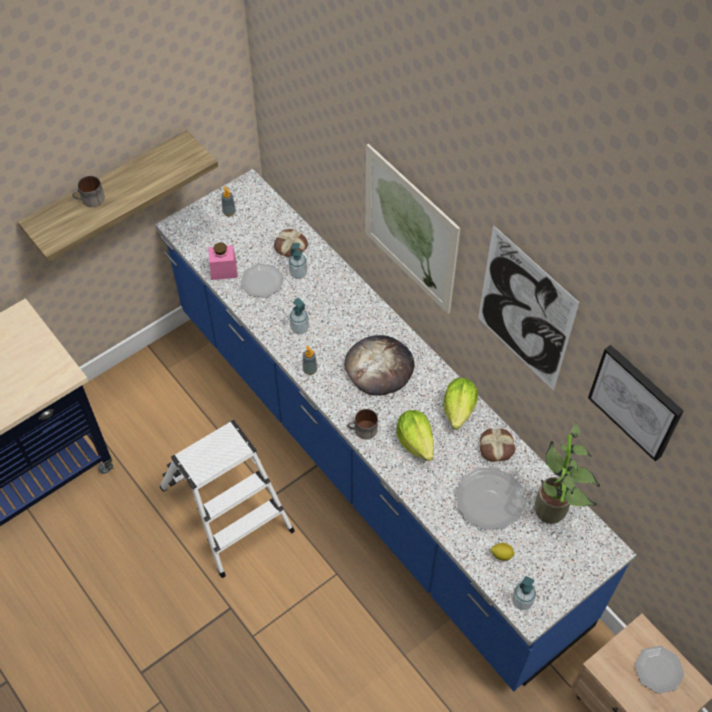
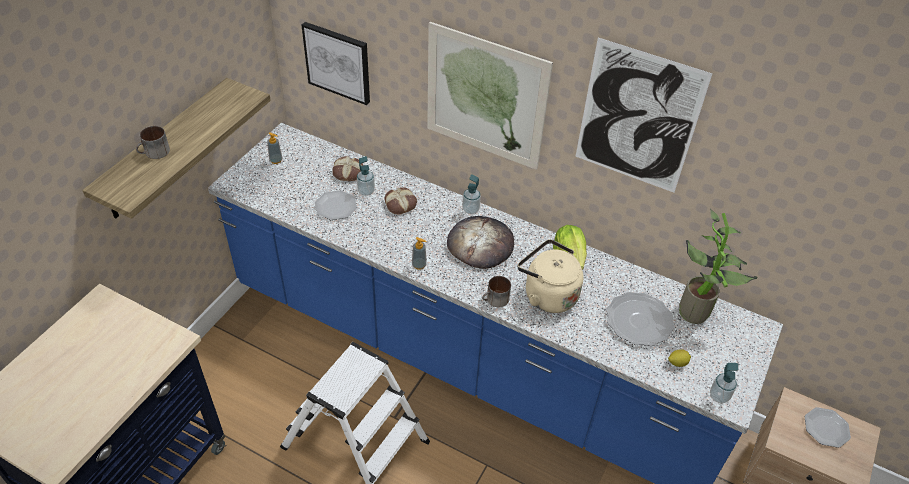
camera: 25 degrees left, 10 degrees down
pink jar [208,242,237,280] -> none
soap dispenser [290,298,309,334] -> soap dispenser moved to [462,174,481,214]
lettuce [396,410,434,461] -> beige kettle [518,239,584,313]
bread [480,428,515,462] -> bread moved to [385,187,417,214]
picture [588,345,684,462] -> picture moved to [302,22,370,105]

